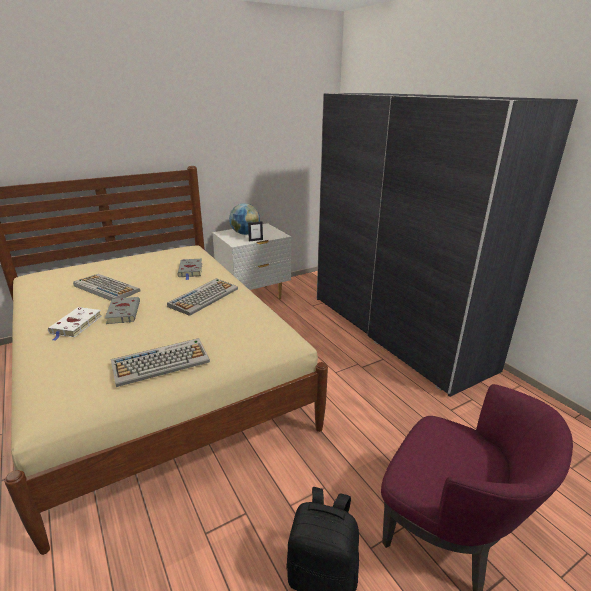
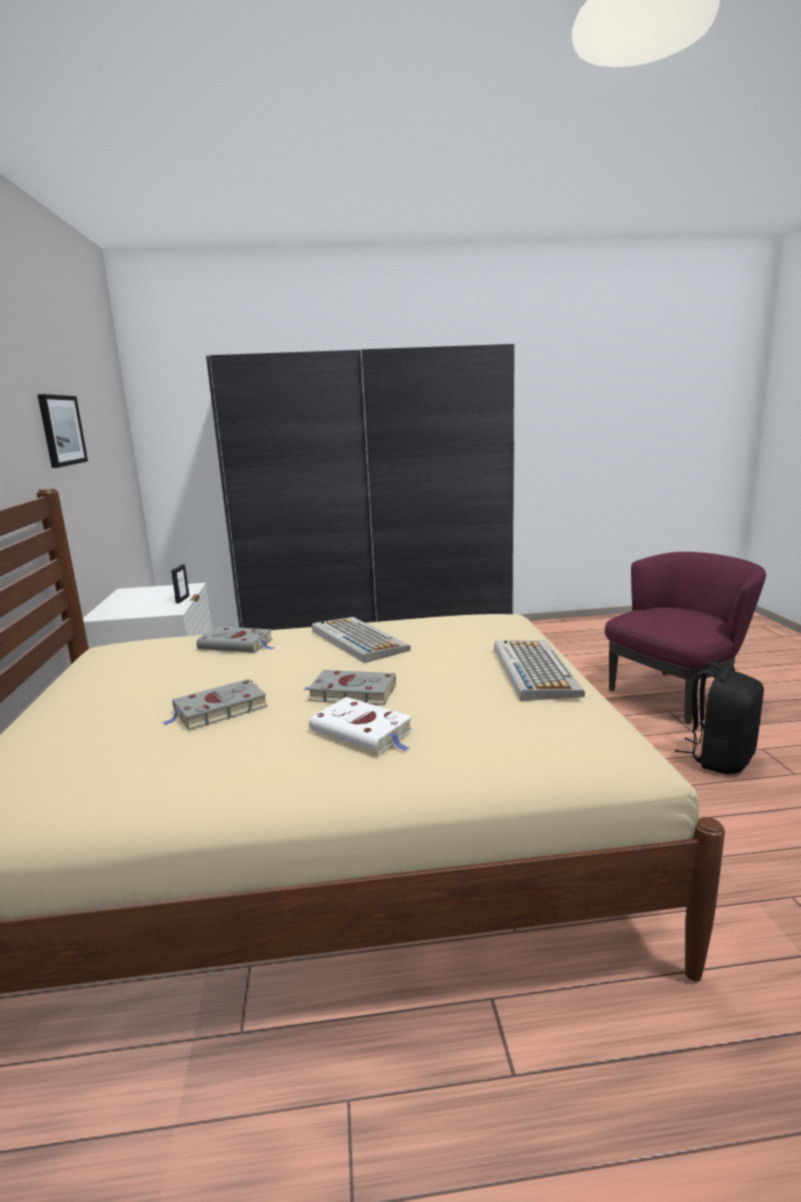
camera: 65 degrees left, 10 degrees down
keyboard [73,274,140,301] -> grey book [162,679,268,730]
globe [229,203,260,235] -> none
none -> picture [37,394,88,468]

